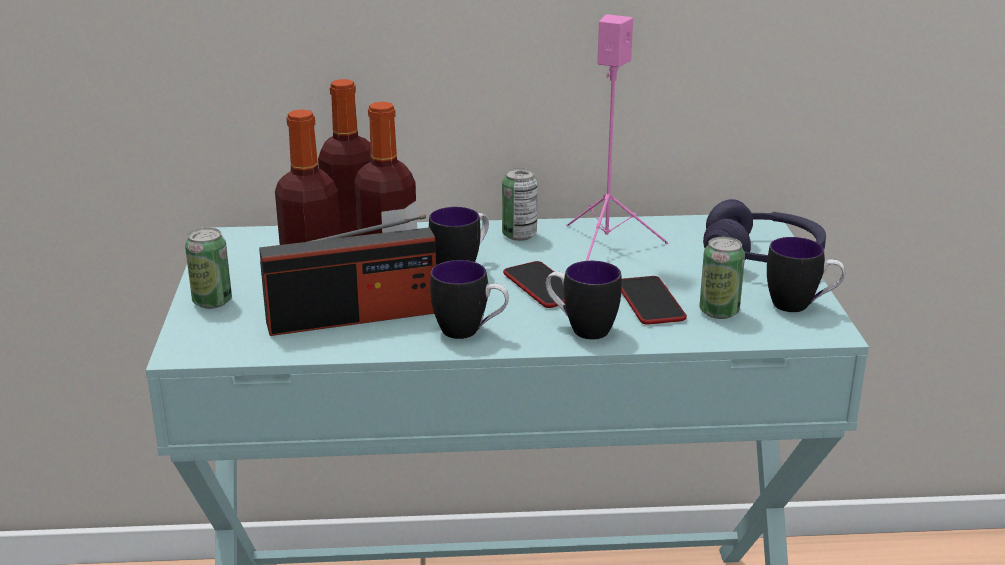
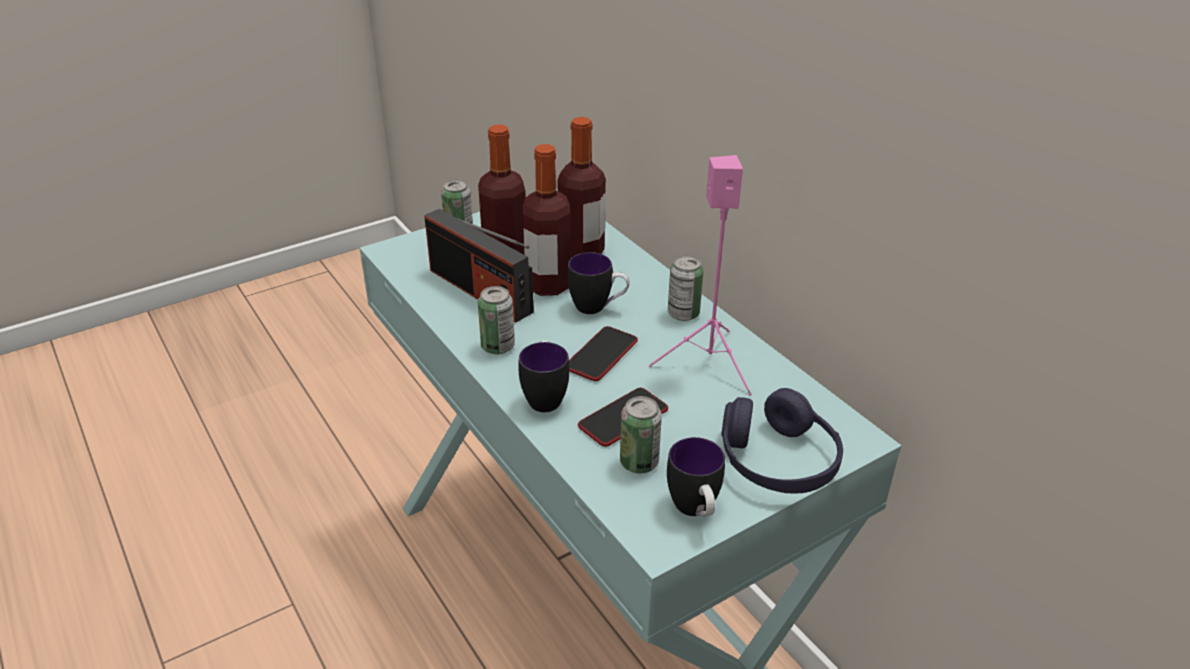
camera: 60 degrees right, 10 degrees up
mug [430,260,509,339] -> can [478,286,515,354]

